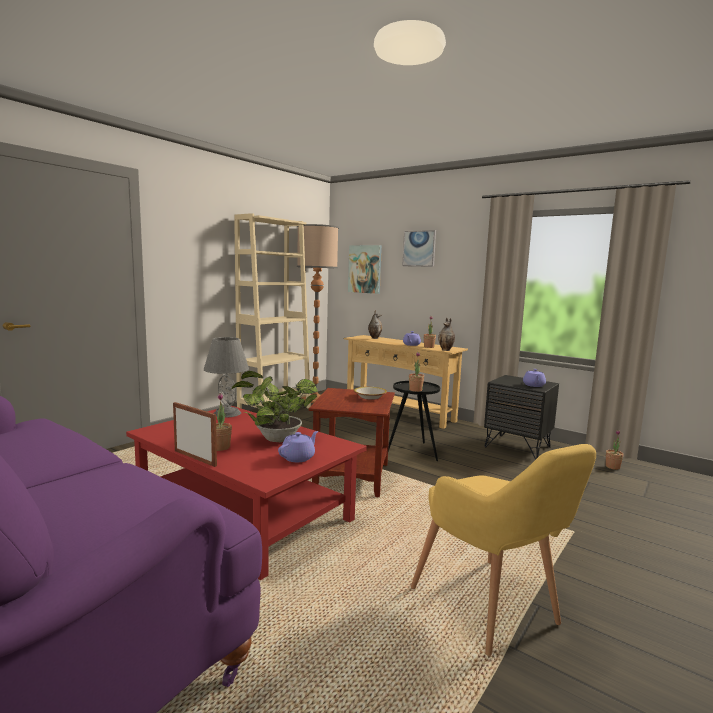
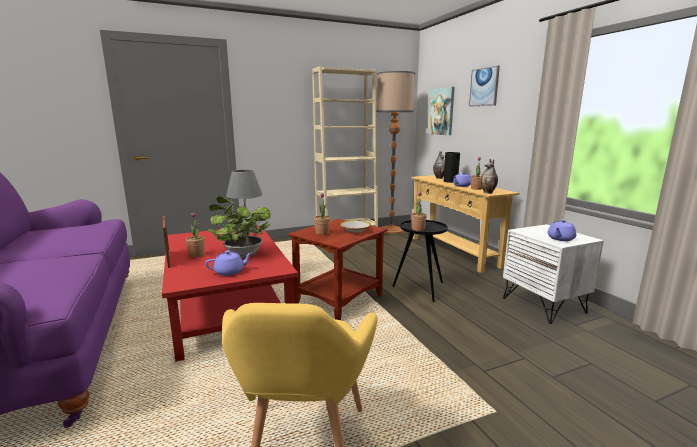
camera: 30 degrees right, 5 degrees up
black nightstand [484,375,559,460] -> white nightstand [503,224,604,324]
potted plant [606,430,623,470] -> potted plant moved to [314,193,331,235]
none -> vase [444,152,460,183]

